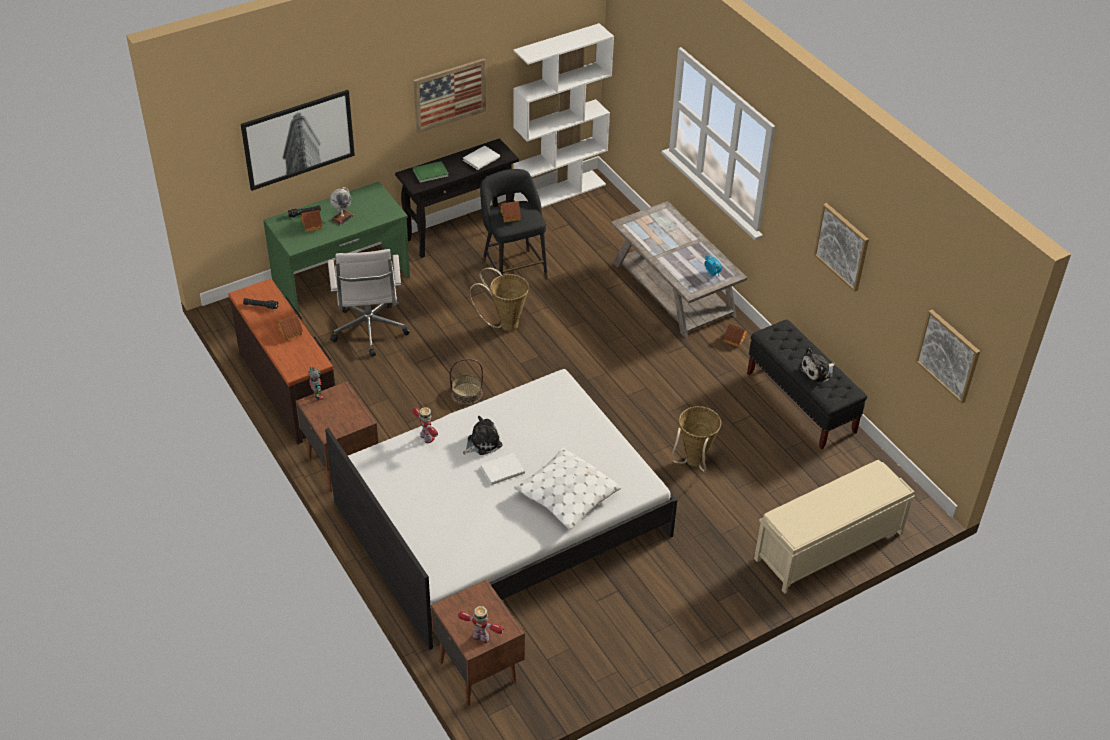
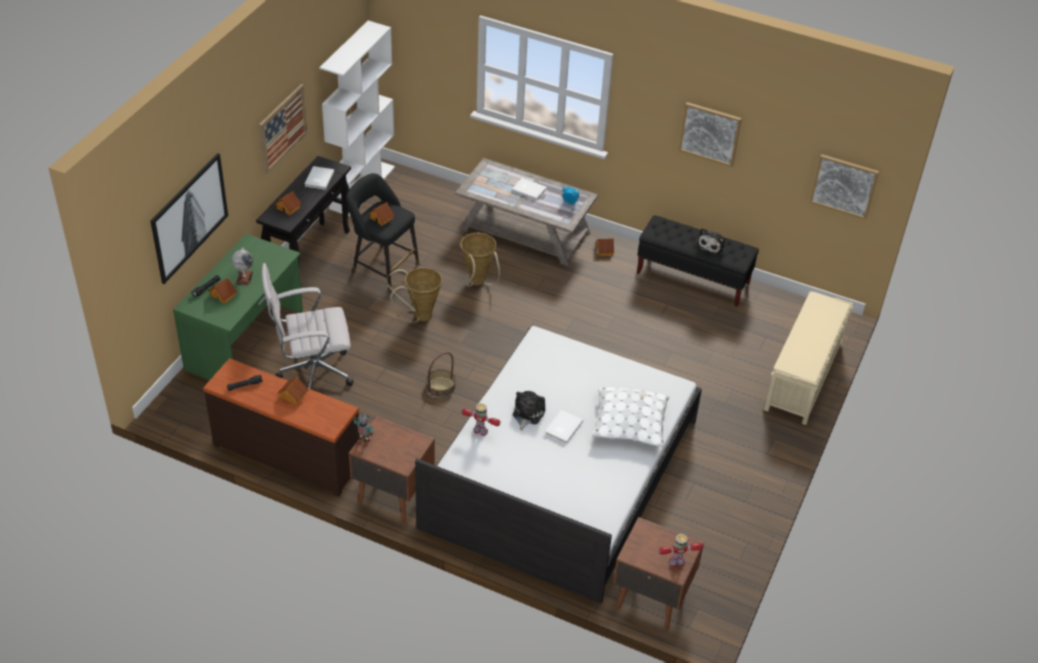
camera: 35 degrees left, 0 degrees up
white office chair [328,249,410,357] -> white office chair turned 120 degrees clockwise [262,263,354,389]
green book [413,161,449,183] -> toy house [274,191,302,216]
basket [671,406,721,472] -> basket moved to [461,233,500,287]
none -> white book [512,178,547,200]

